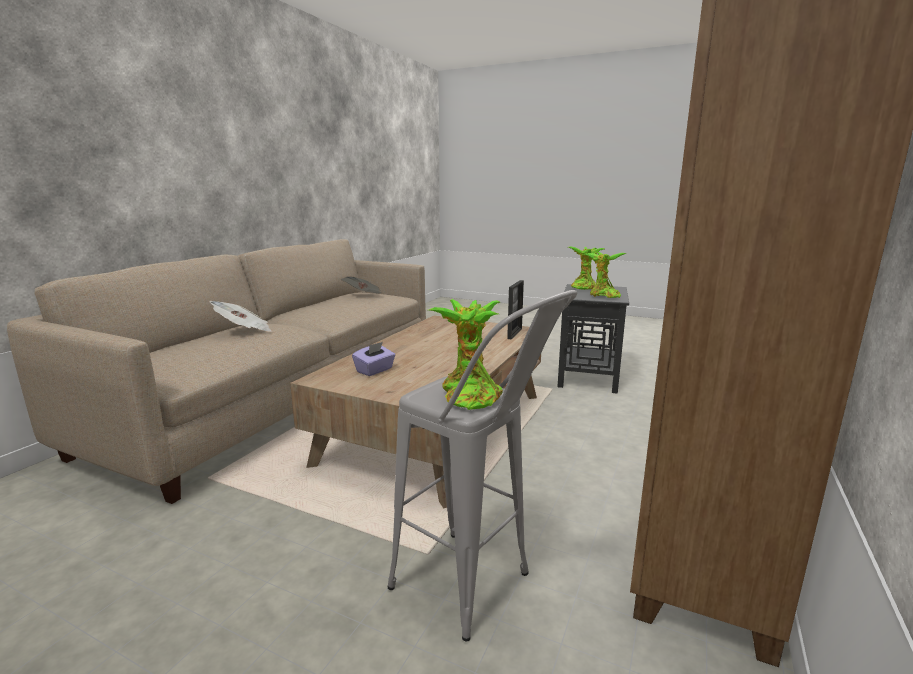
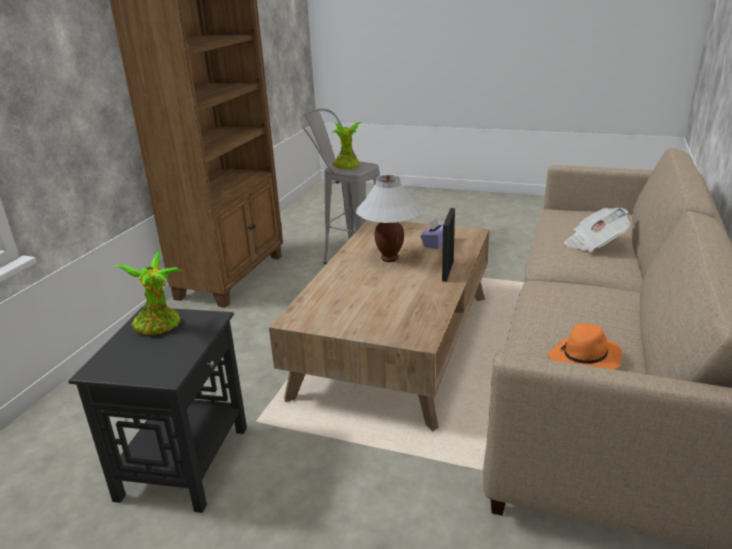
camera: 175 degrees right, 10 degrees up
newspaper [341,276,382,293] -> orange hat [548,323,622,370]
picture frame [507,280,524,339] -> picture frame moved to [442,208,455,282]
potted plant [568,246,605,290] -> none
none -> white table lamp [356,175,421,262]

